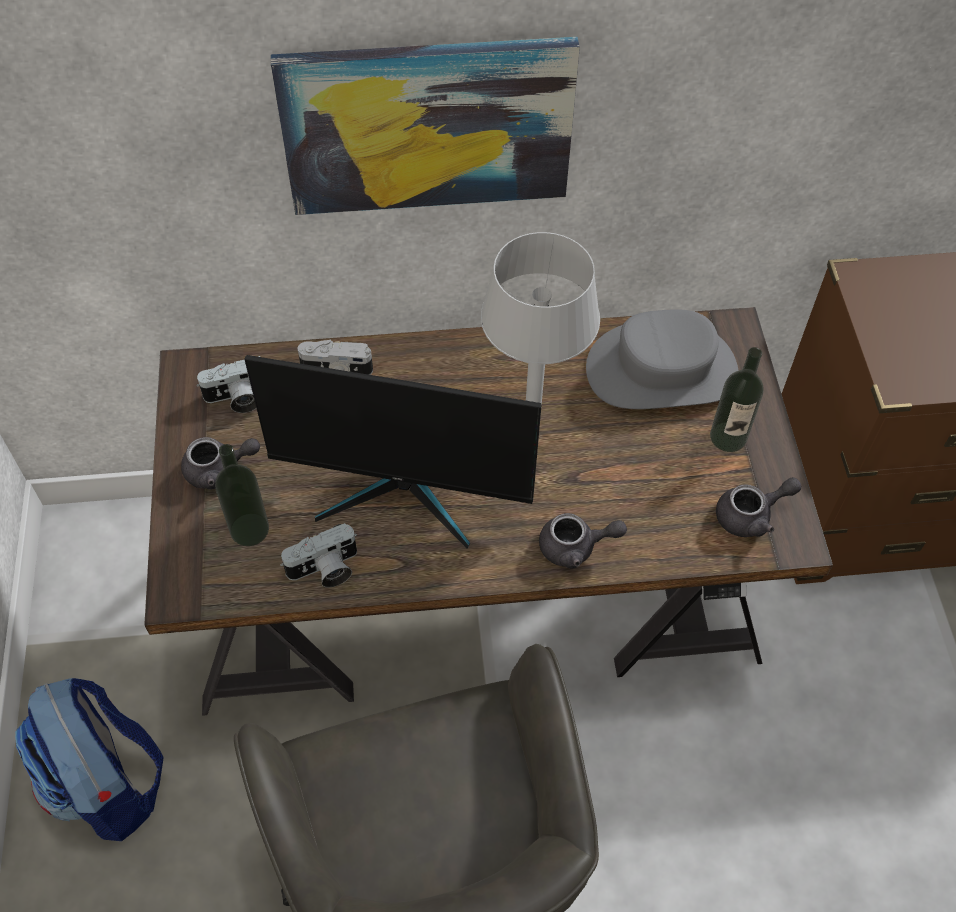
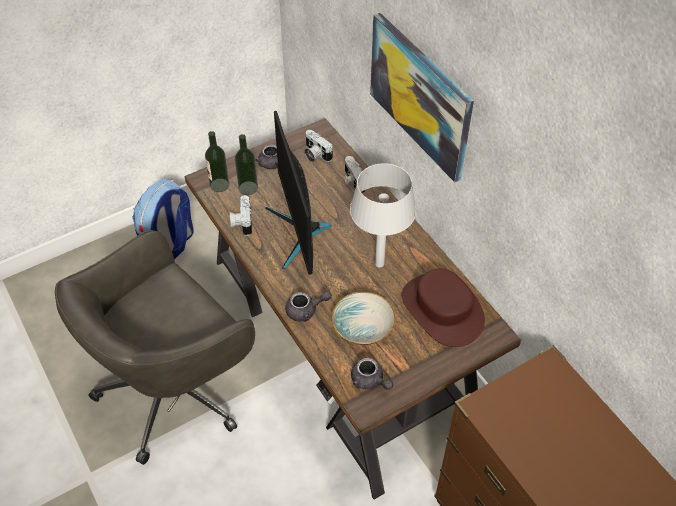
camera: 65 degrees right, 5 degrees down
camera [280,523,357,588] -> camera turned 45 degrees clockwise [230,195,252,236]
grey teapot [539,513,627,569] -> grey teapot turned 75 degrees counterclockwise [285,291,332,322]
grey hat [586,309,739,409] -> brown hat [401,269,485,347]
bottle [710,347,764,452] -> bottle moved to [205,131,229,192]
none -> bowl [332,292,395,345]

